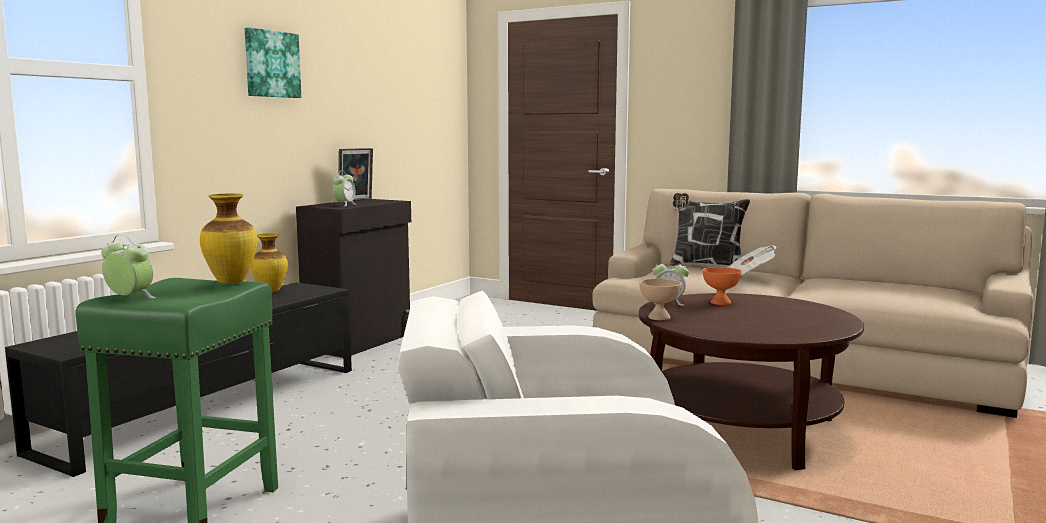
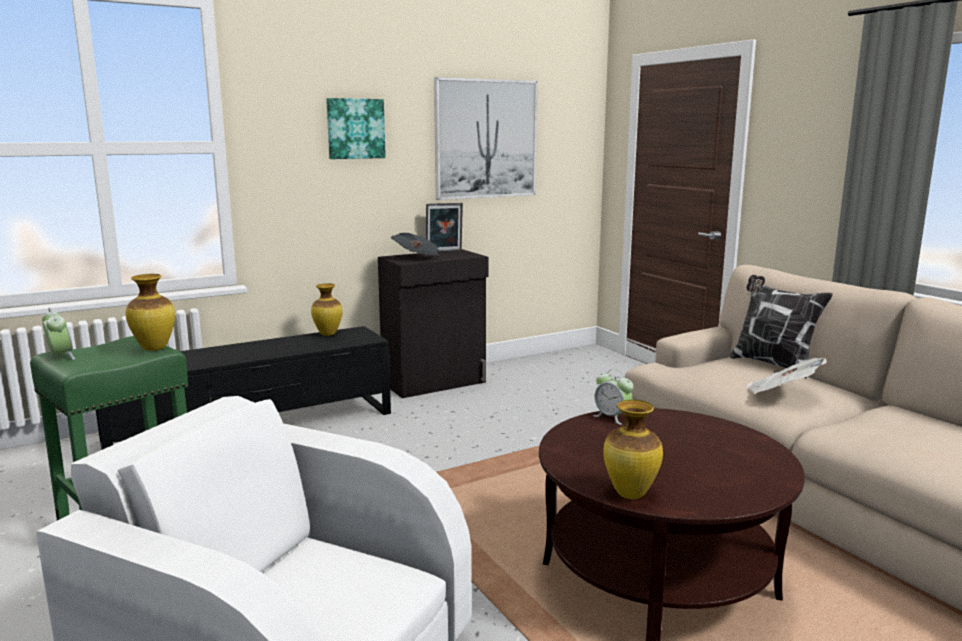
camera: 30 degrees right, 5 degrees up
alarm clock [333,171,356,206] -> newspaper [391,233,440,255]
beige bowl [639,279,682,320] -> none
orange bowl [702,267,742,305] -> none
none -> picture [434,77,538,200]
none -> vase [603,400,663,499]

